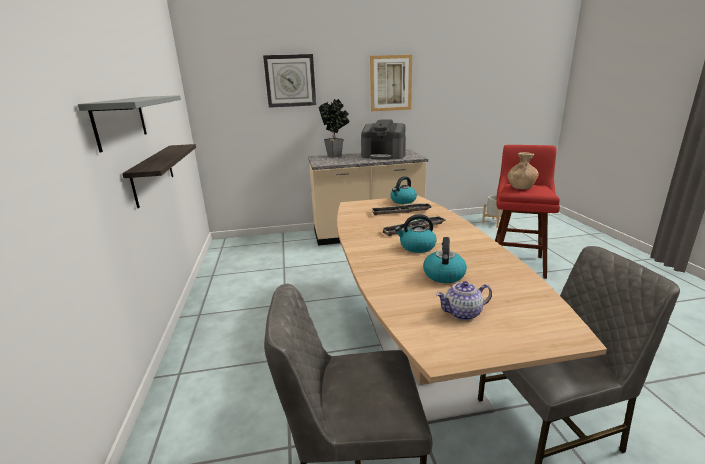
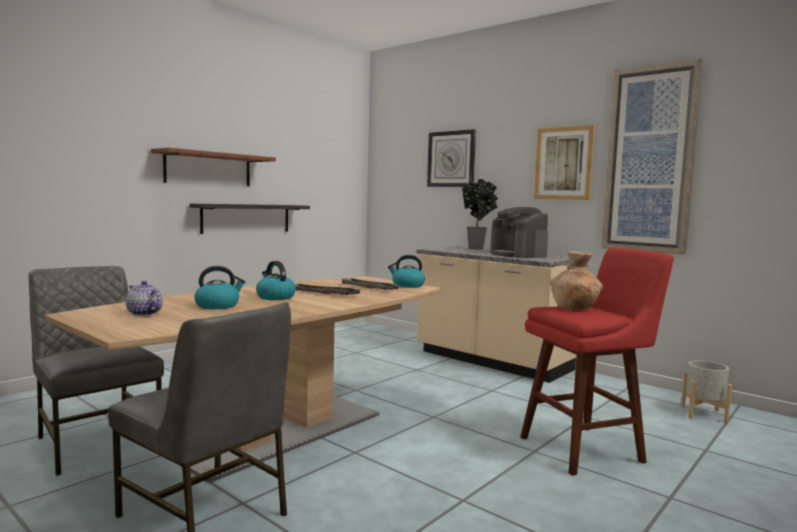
camera: 50 degrees right, 15 degrees down
grey shelf [78,95,181,153] -> brown shelf [151,148,276,186]
none -> picture [601,59,703,254]

